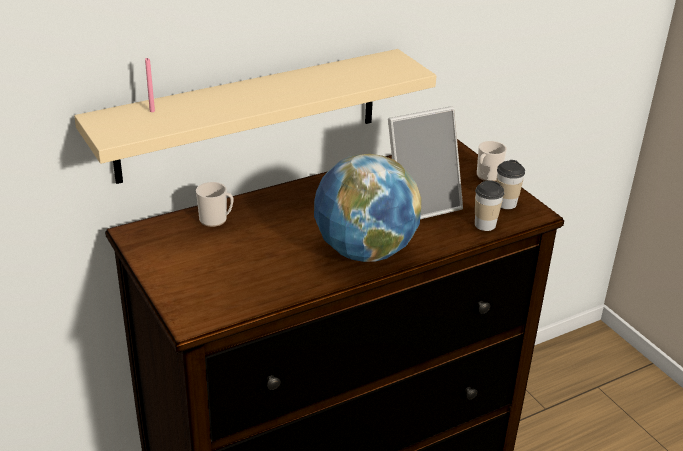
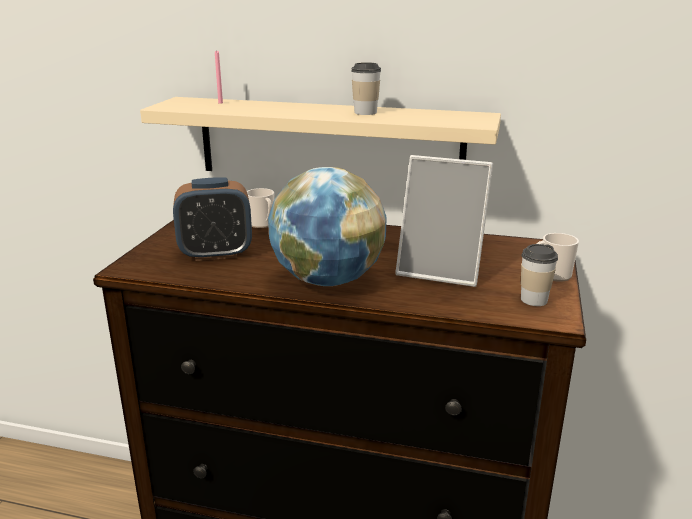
camera: 45 degrees right, 10 degrees down
cup [475,181,504,231] -> cup moved to [351,62,381,115]
none -> alarm clock [173,177,252,261]

